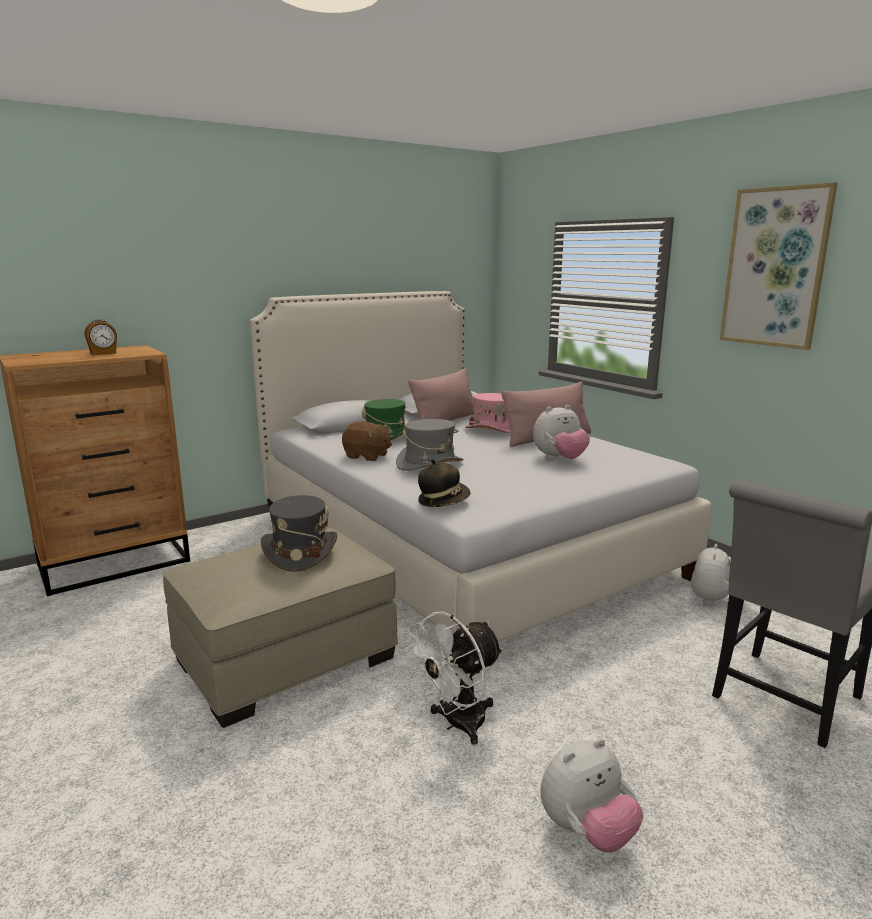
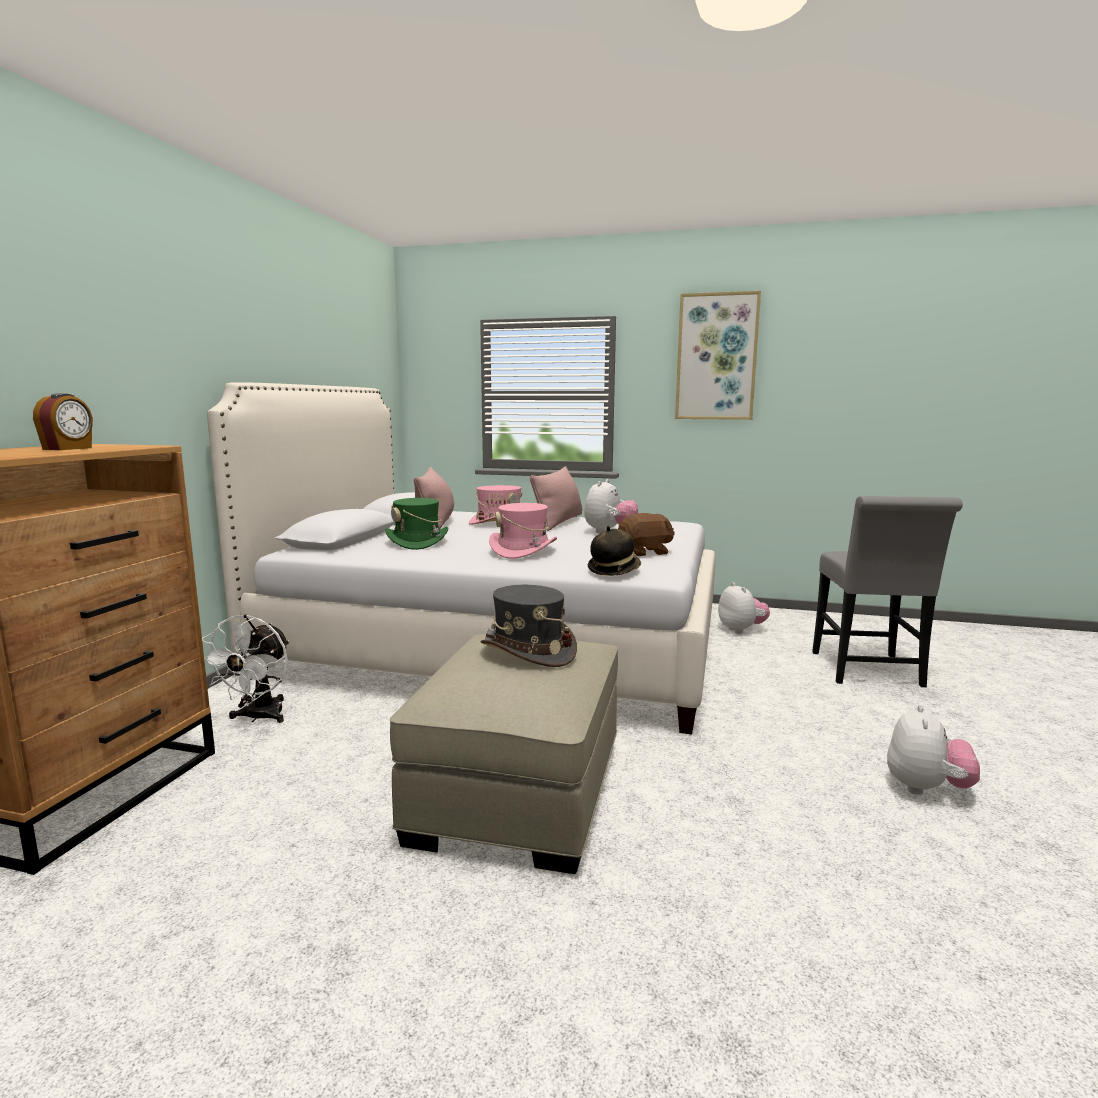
camera: 40 degrees left, 5 degrees down
brown plush toy [342,421,392,461] -> brown plush toy moved to [618,513,675,556]
grey hat [396,419,464,471] -> pink hat [489,503,557,559]
white fan [404,612,503,745] -> white fan moved to [202,614,289,723]

